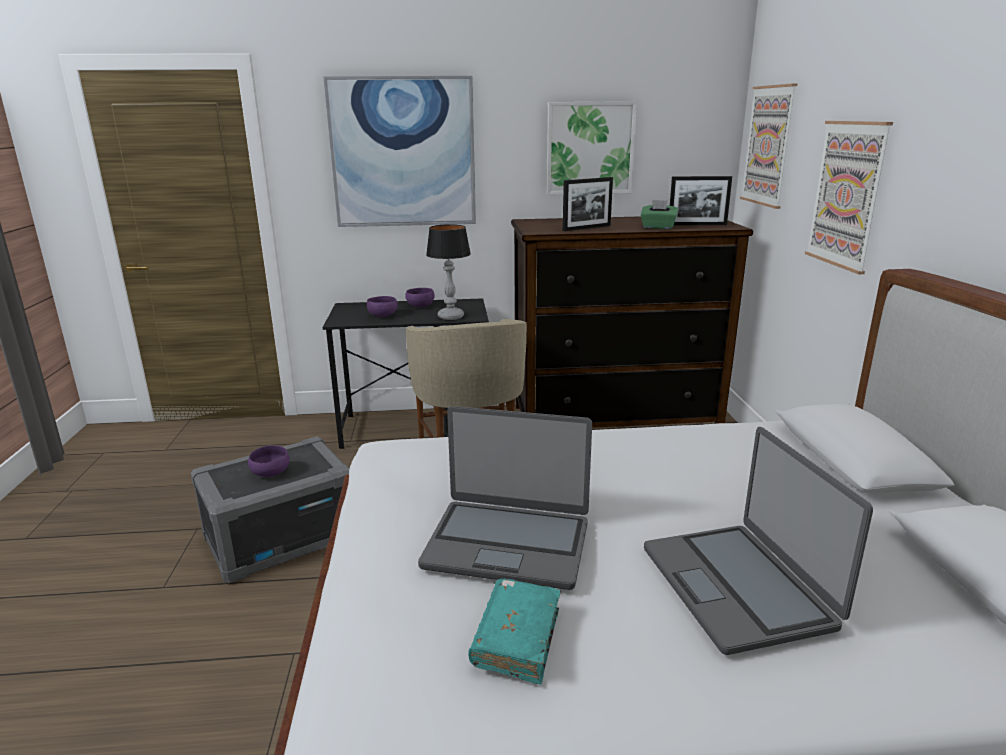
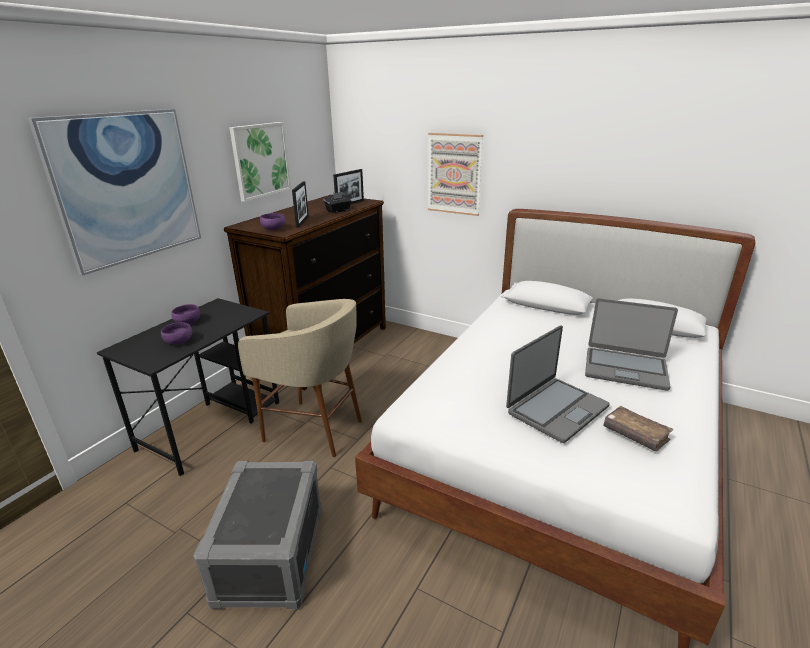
camera: 55 degrees left, 5 degrees up
purple bowl [248,445,290,477] -> purple bowl moved to [260,213,286,230]
table lamp [426,224,471,320] -> none
turquoise book [468,578,561,685] -> brown book [604,406,673,451]
green tissue box [641,200,678,229] -> black tissue box [324,192,351,213]
picture [740,83,798,209] -> none

